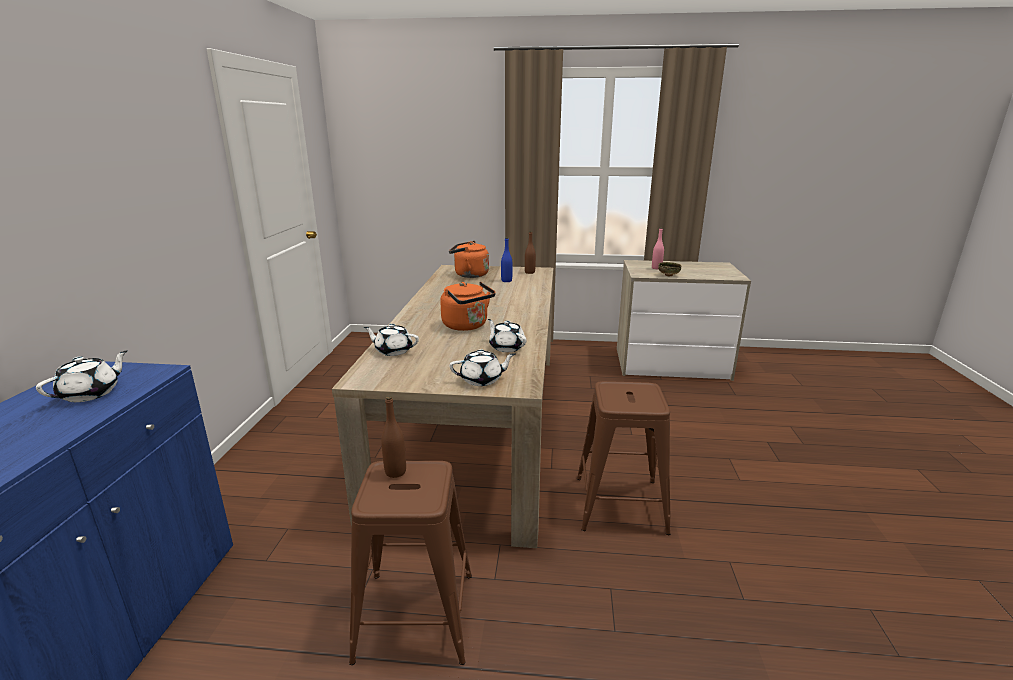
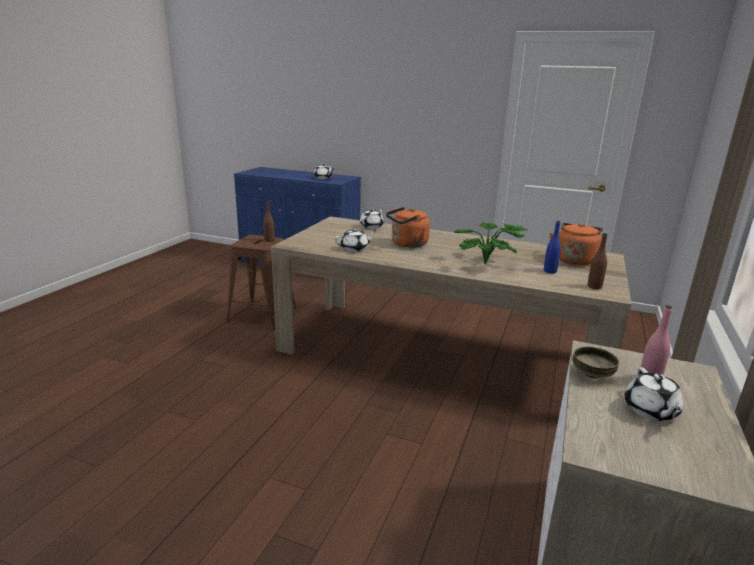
camera: 105 degrees right, 0 degrees up
white teapot [449,349,515,386] -> white teapot moved to [625,368,683,421]
brown stool [577,381,671,535] -> none
none -> potted plant [454,222,528,264]

